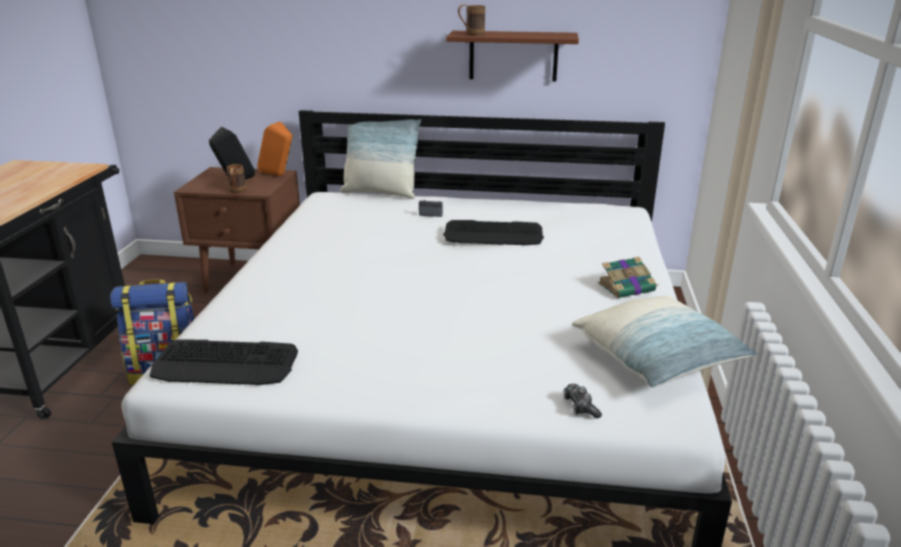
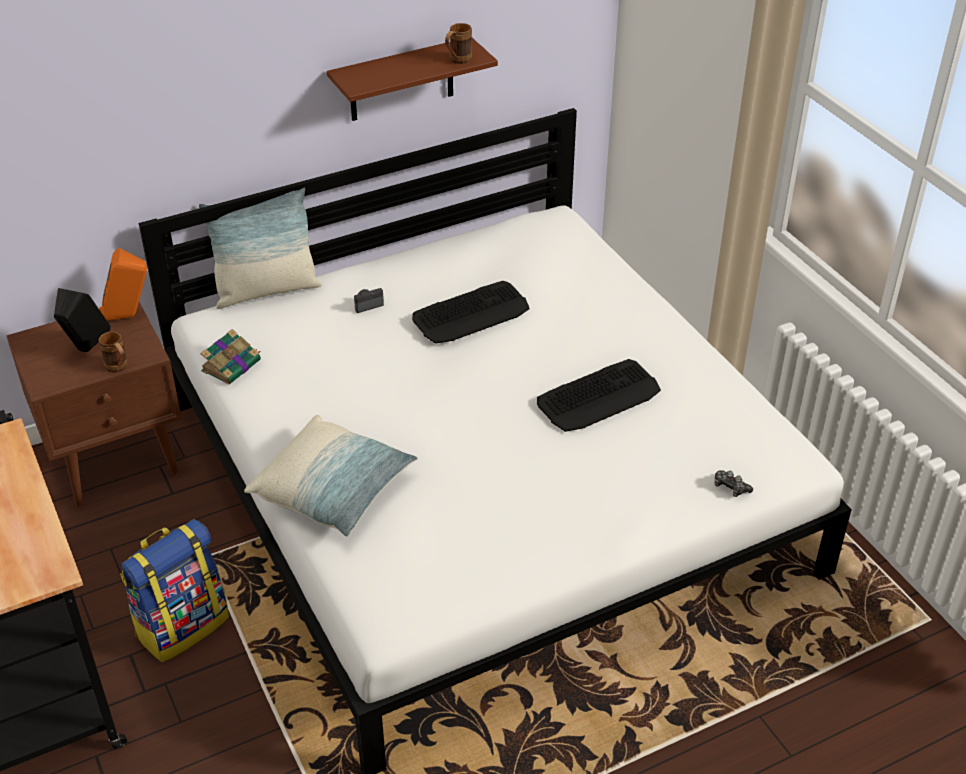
camera: 35 degrees left, 15 degrees up
keyboard [149,340,298,385] -> keyboard moved to [537,359,661,432]
brown mug [458,4,485,36] -> brown mug moved to [445,23,472,64]
pillow [572,296,759,387] -> pillow moved to [244,415,418,536]
book [598,257,657,298] -> book moved to [201,329,261,385]

